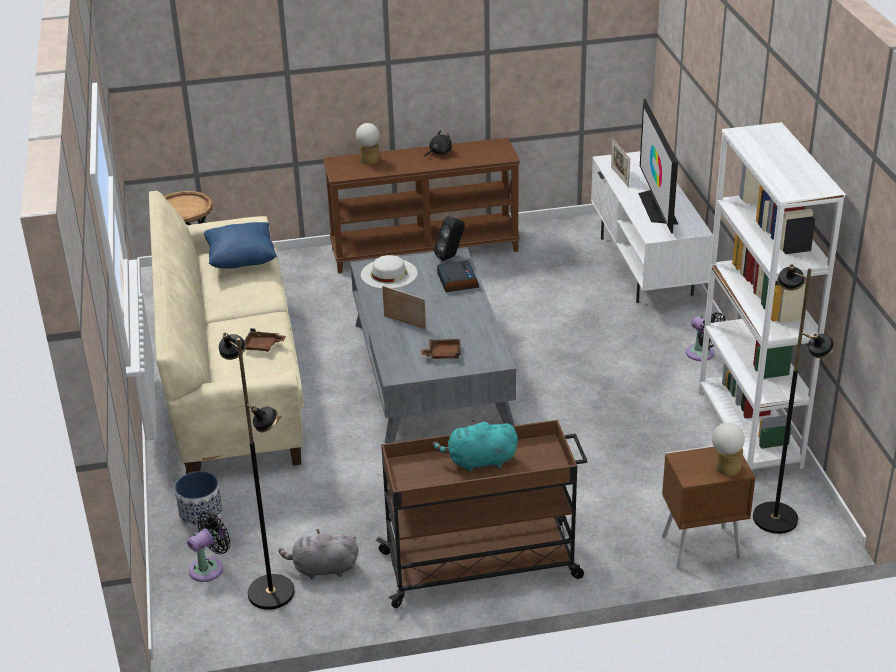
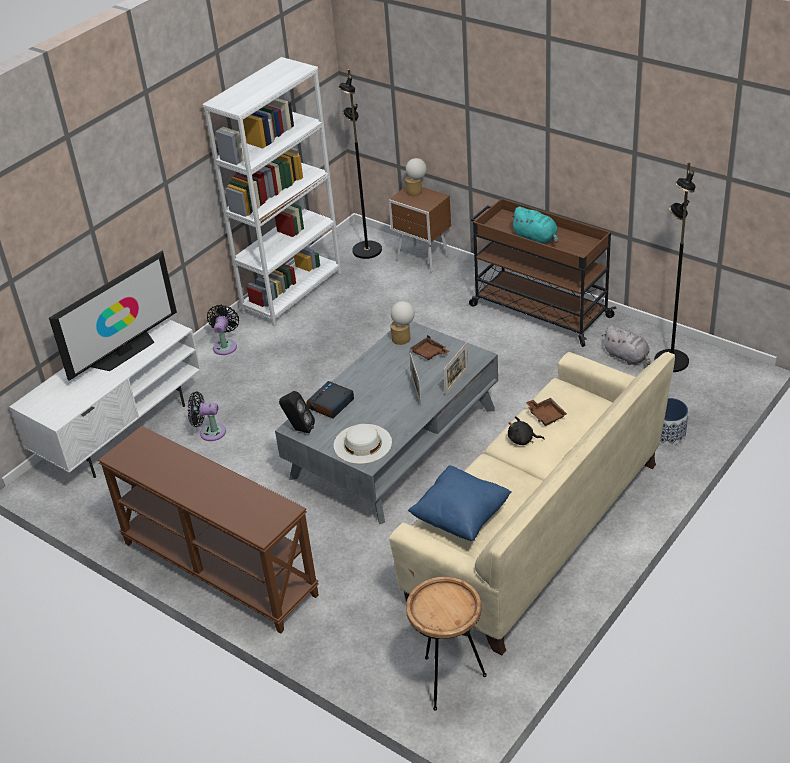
camera: 130 degrees left, 5 degrees up
black fan [187,512,230,582] -> black fan moved to [188,392,226,441]
table lamp [356,123,380,165] -> table lamp moved to [391,301,415,345]
black plush toy [424,130,452,157] -> black plush toy moved to [508,416,545,445]
picture frame [611,139,630,187] -> picture frame moved to [444,342,468,396]

